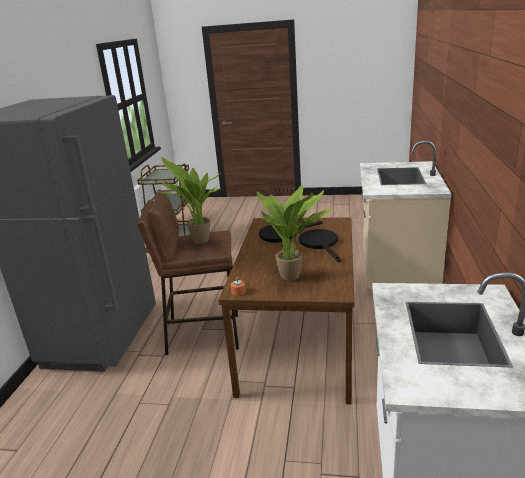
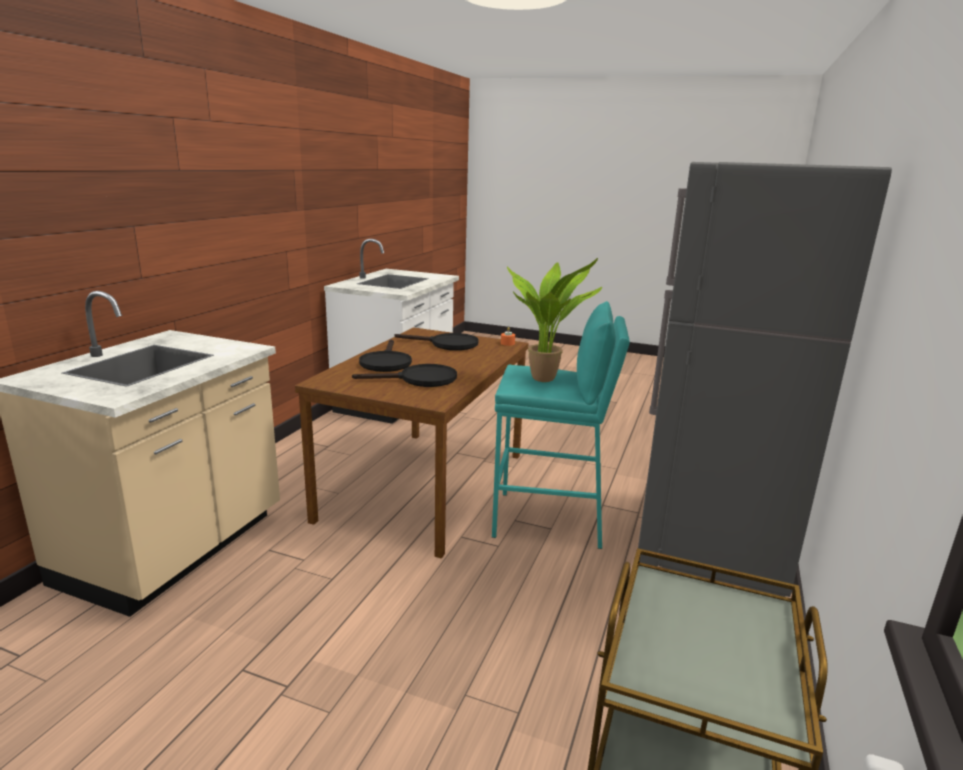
camera: 170 degrees left, 5 degrees down
brown stool [137,189,239,355] -> turquoise stool [492,301,630,549]
potted plant [257,185,332,281] -> black frying pan [395,333,479,351]

